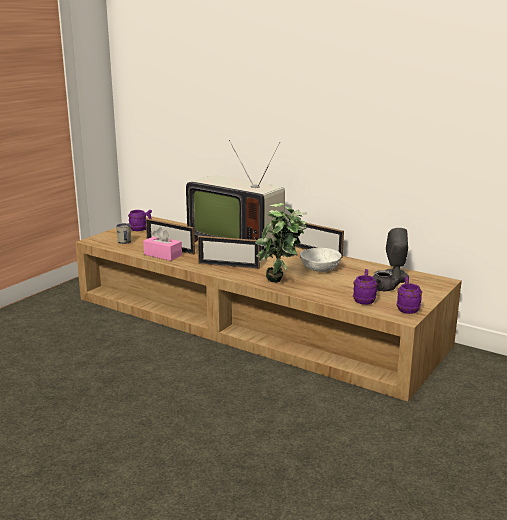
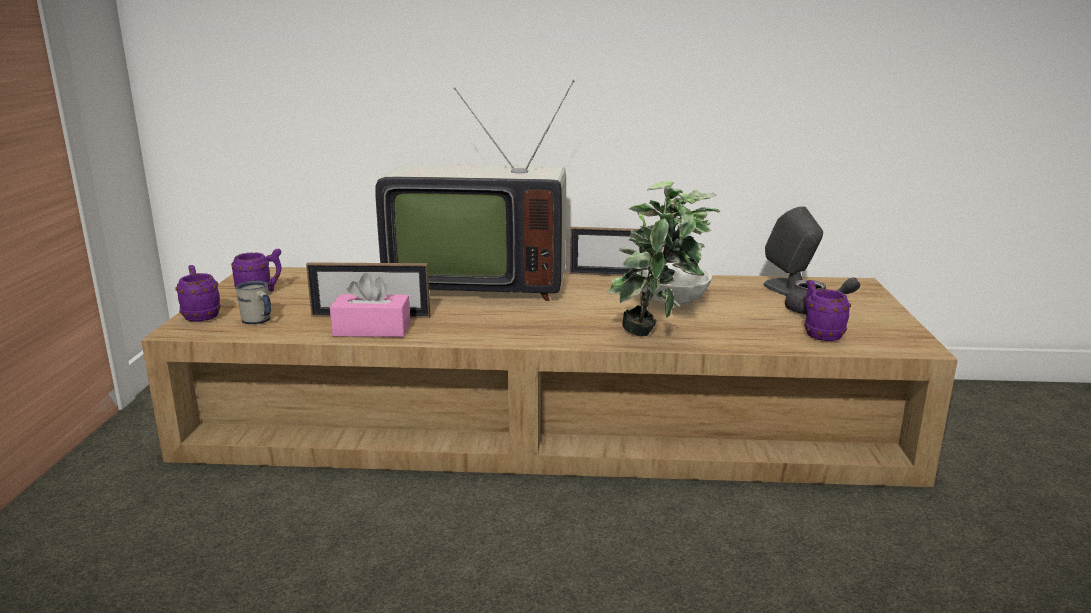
camera: 30 degrees left, 0 degrees up
picture frame [198,236,260,269] -> none
purple mug [396,277,422,314] -> purple mug moved to [175,265,221,322]

